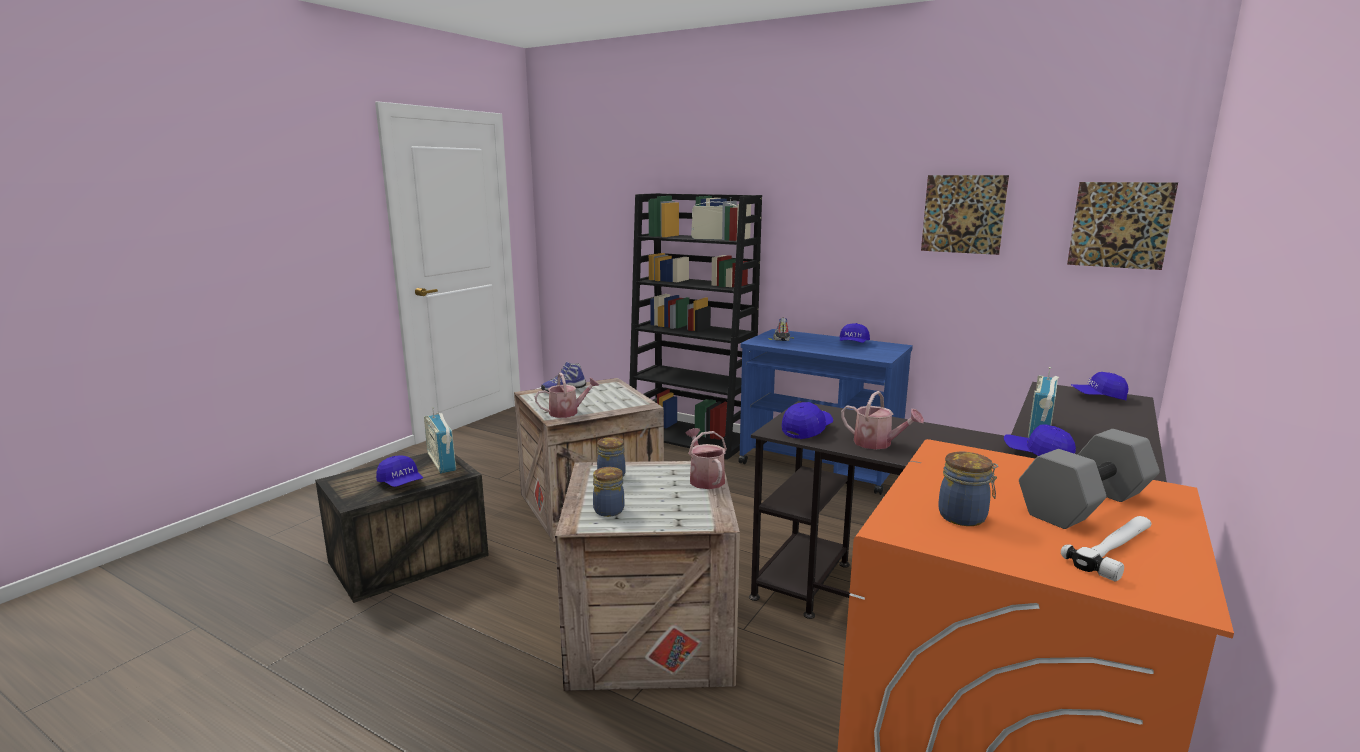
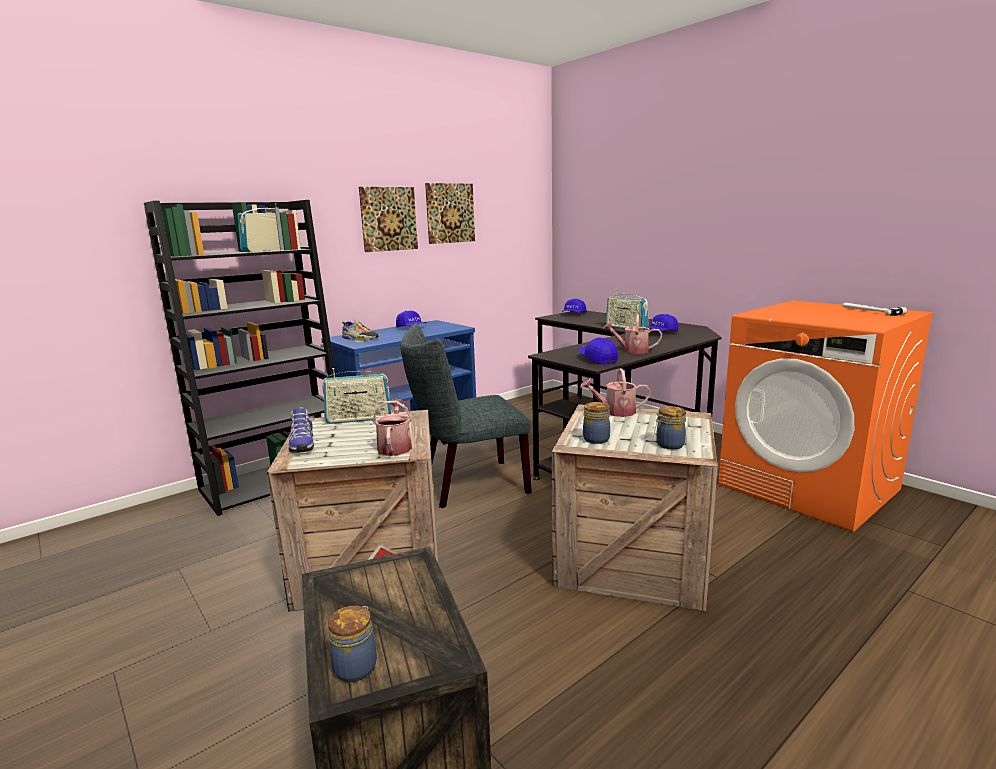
camera: 70 degrees left, 0 degrees up
blue cap [376,456,423,487] -> none
radio [424,407,456,474] -> radio moved to [322,368,391,424]
watering can [841,391,924,449] -> watering can turned 135 degrees counterclockwise [603,315,662,354]
jar [938,452,998,526] -> jar moved to [328,606,377,682]
grey dumbbell [1019,429,1160,529] -> none
picture [1067,182,1178,270] -> picture moved to [359,187,418,252]
none -> grey chair [400,323,532,508]

